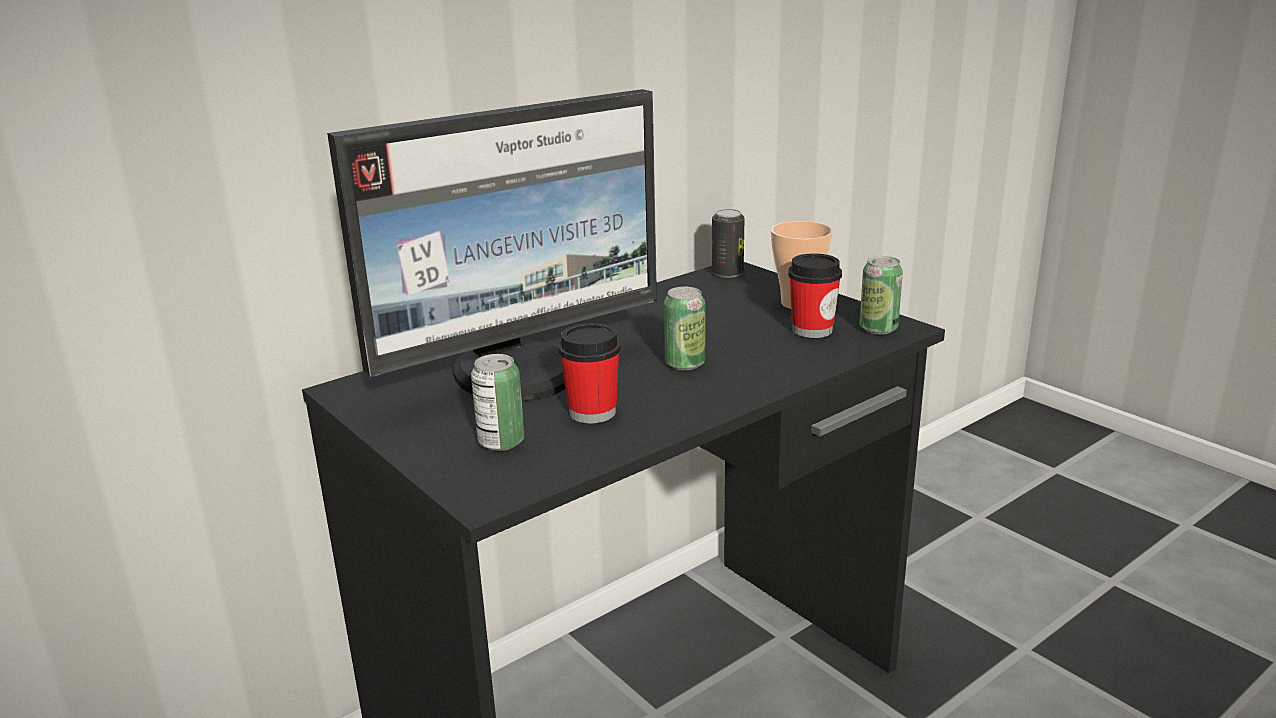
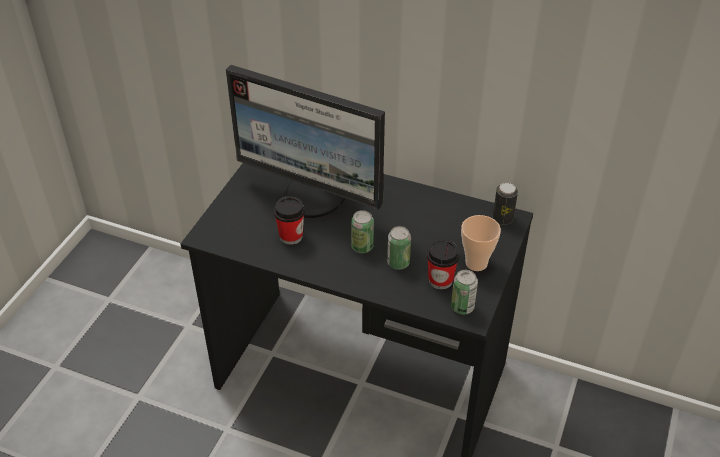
camera: 60 degrees right, 20 degrees up
can [471,354,525,451] -> can moved to [387,226,411,270]

